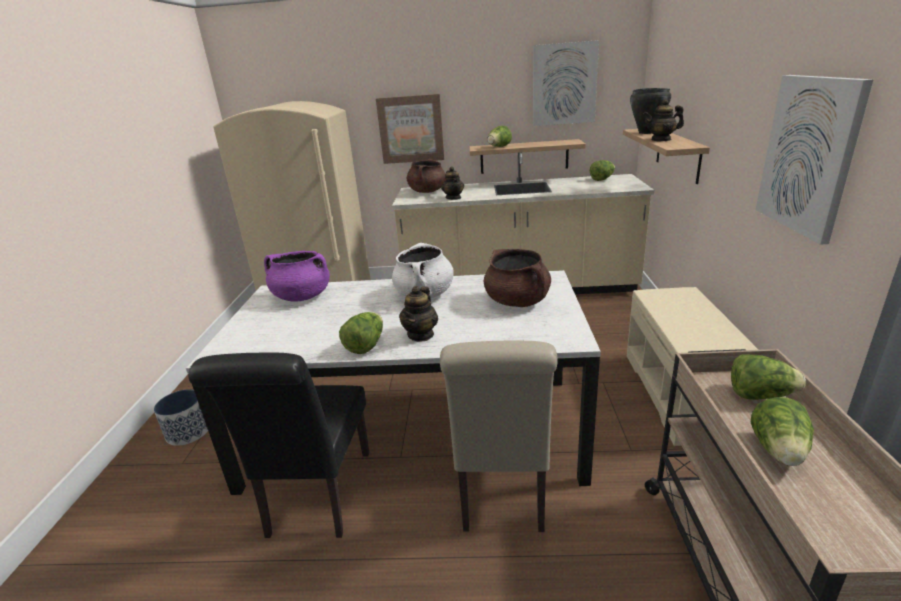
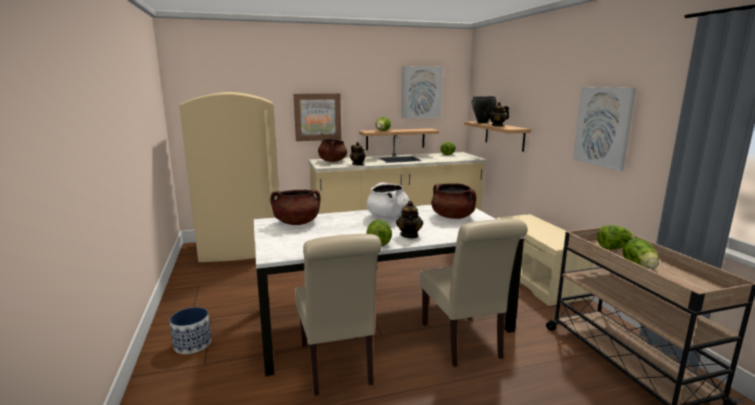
camera: 20 degrees left, 10 degrees down
black chair [188,353,370,538] -> beige chair [295,234,381,396]
purple cooking pot [264,251,330,302] -> brown cooking pot [270,190,321,225]

